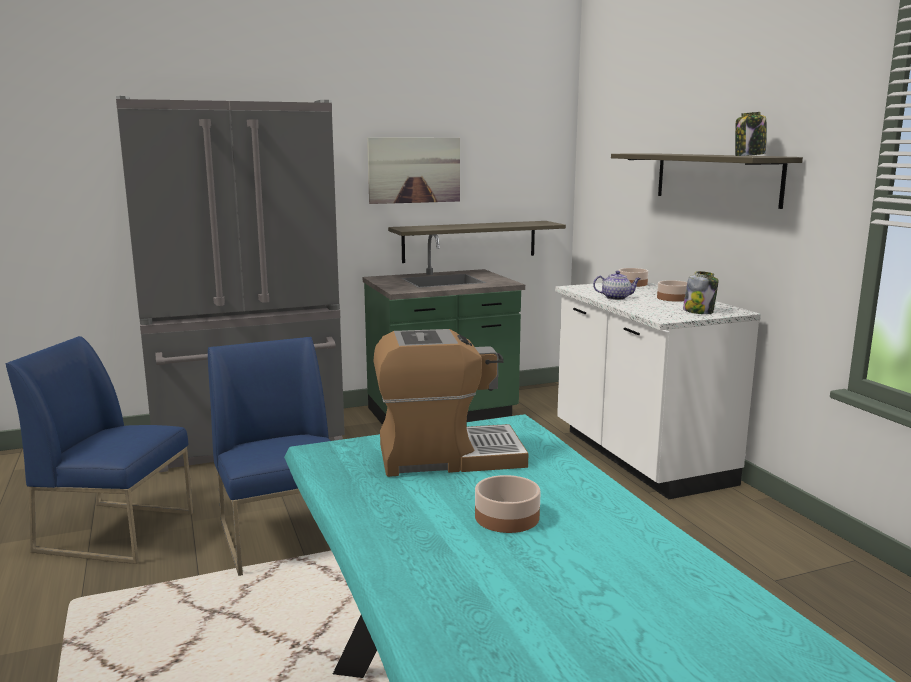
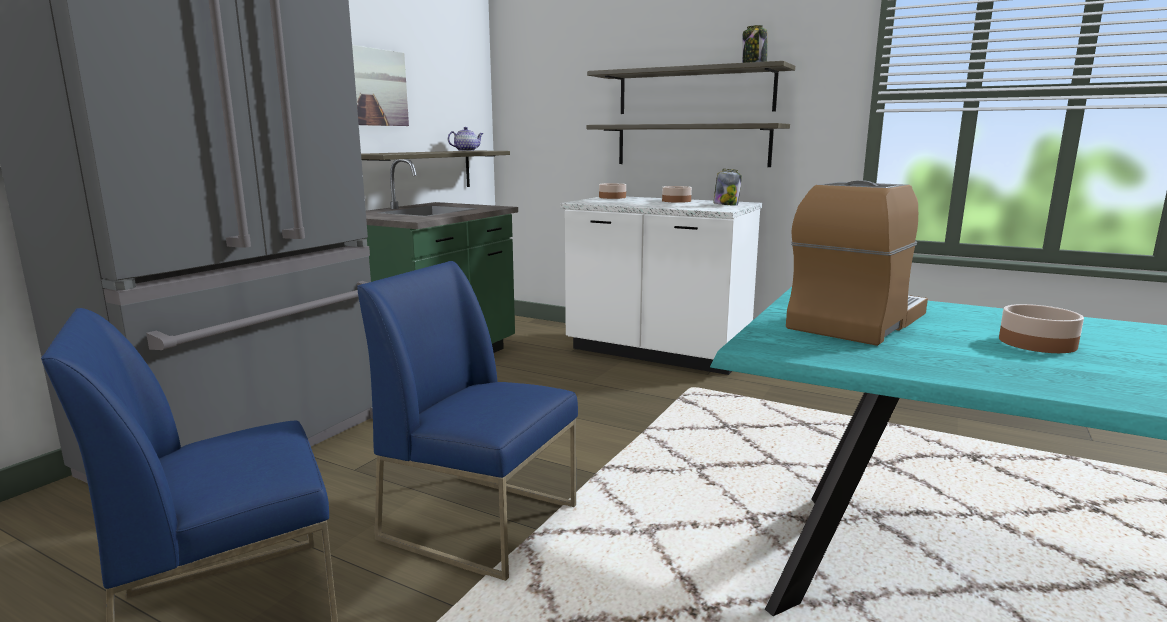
camera: 40 degrees left, 0 degrees up
teapot [593,271,641,300] -> teapot moved to [448,127,483,151]
none -> shelf [587,123,790,167]

